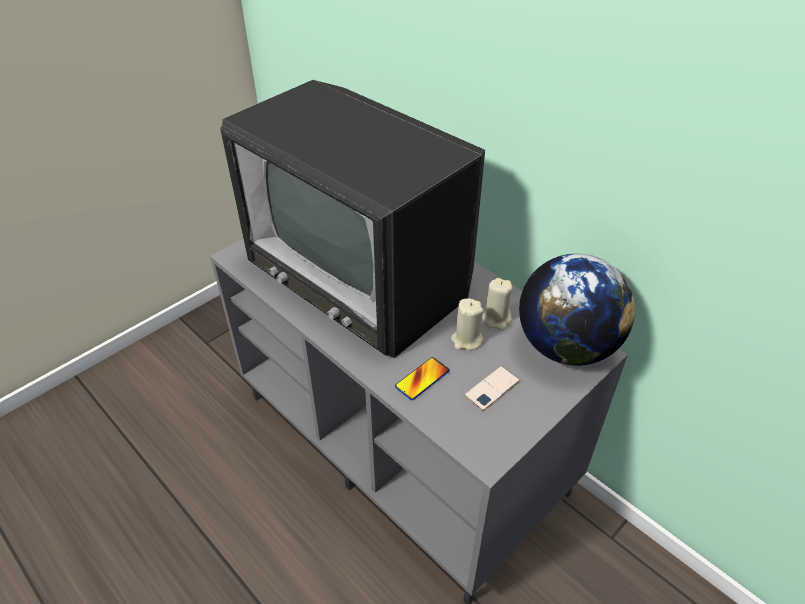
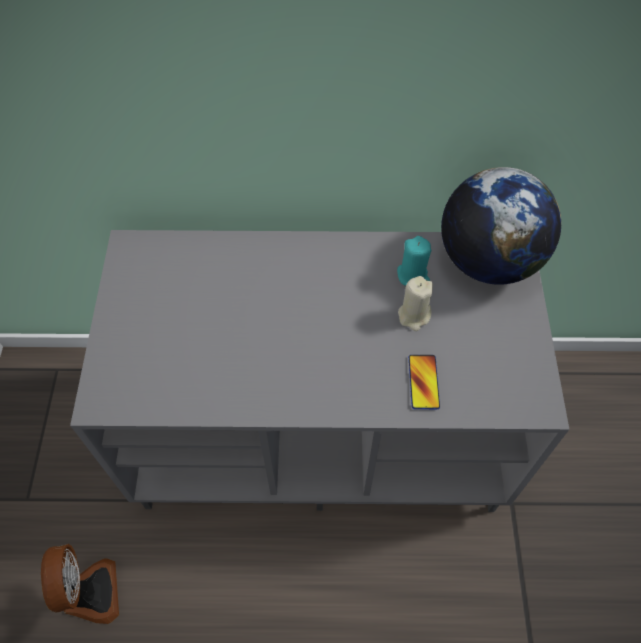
camera: 45 degrees left, 15 degrees up
television [220,80,485,358] -> none
phone [464,366,520,411] -> none
beige candle [482,278,512,330] -> turquoise candle [397,236,431,286]
none -> fan [41,544,119,624]

